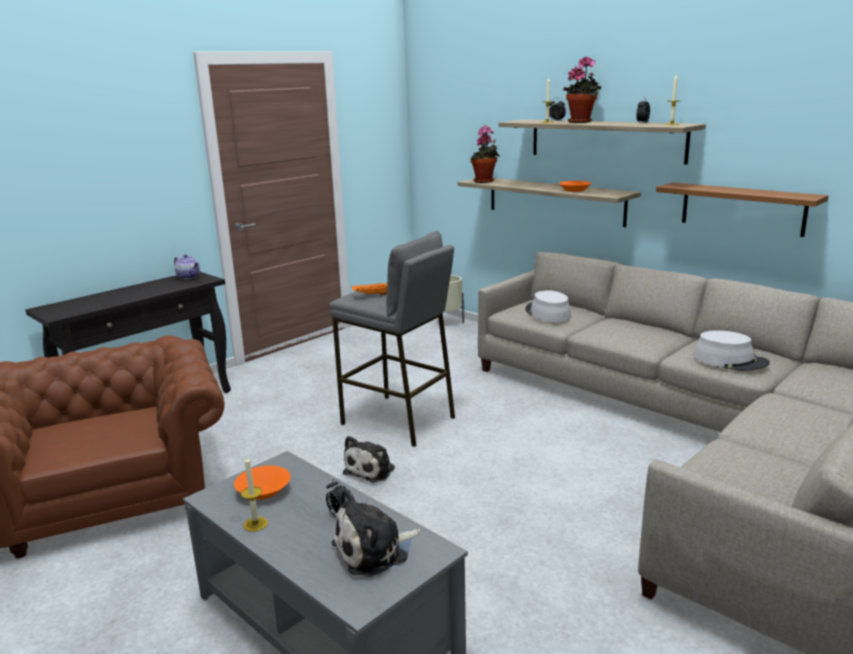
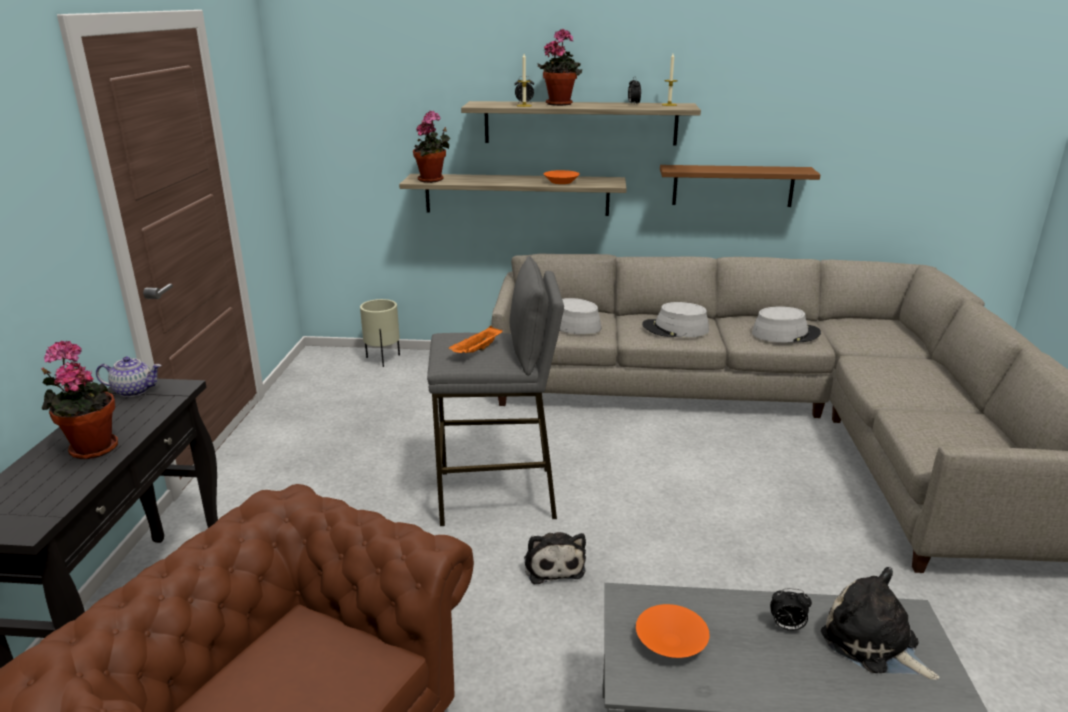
camera: 40 degrees left, 5 degrees up
candle [241,456,268,532] -> none
plush toy [332,489,421,577] -> plush toy turned 120 degrees clockwise [821,567,940,680]
none -> potted plant [41,341,118,459]
none -> grey hat [642,302,709,337]

